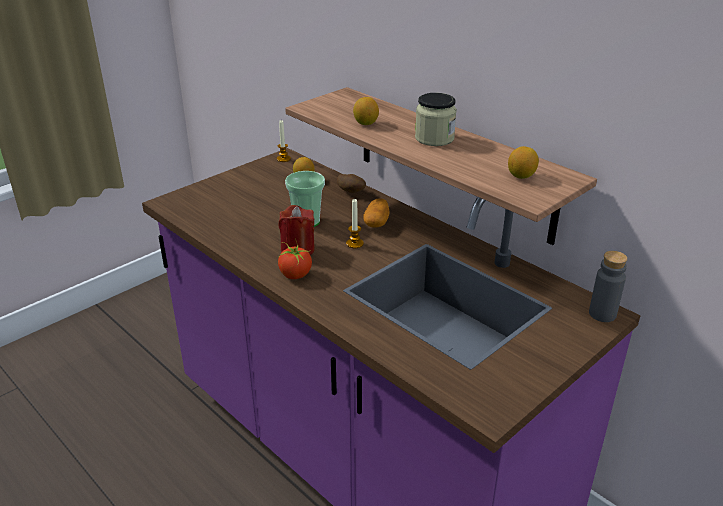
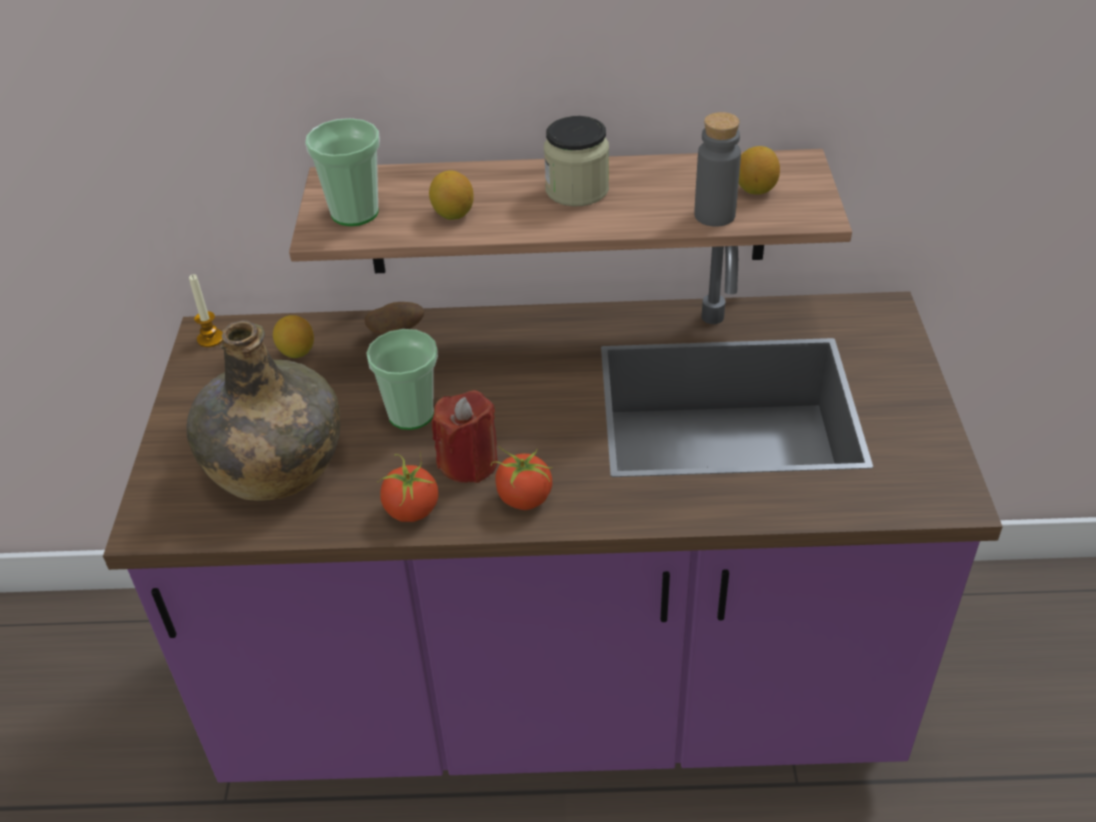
camera: 45 degrees left, 10 degrees up
candle [346,199,364,249] -> none
potato [363,199,390,228] -> none
grey bottle [589,251,628,322] -> grey bottle moved to [694,112,741,227]
none -> green bottle [186,320,340,501]
none -> cup [305,118,380,226]
none -> tomato [379,452,438,522]

